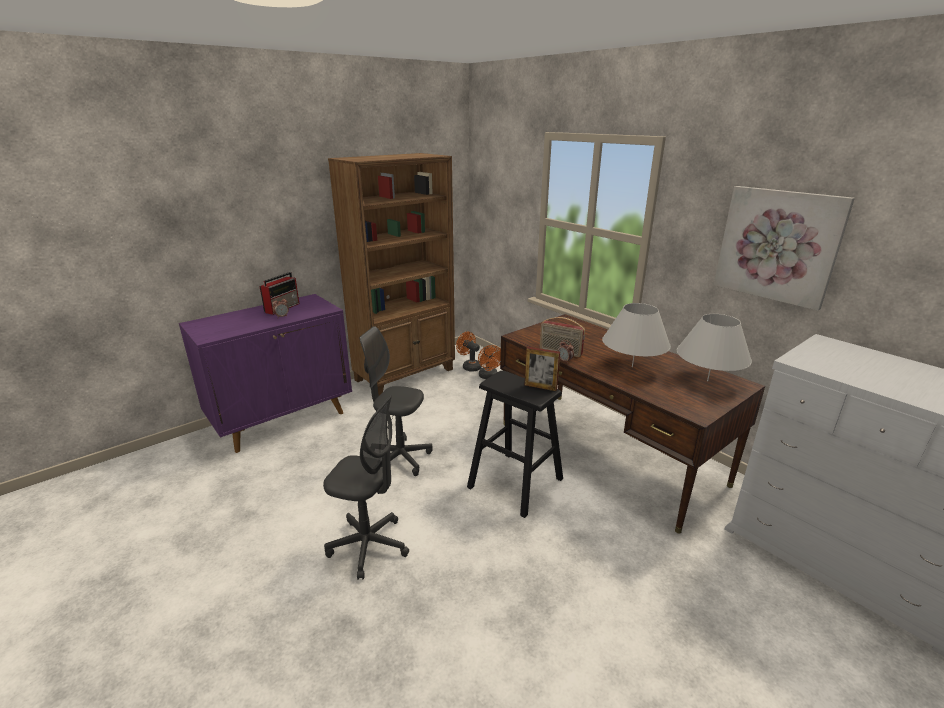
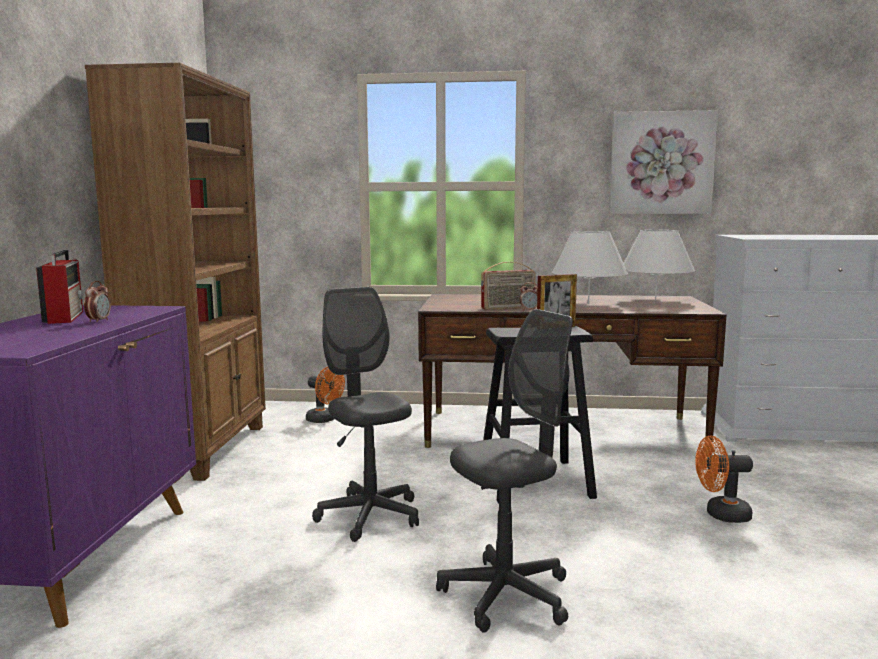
camera: 45 degrees left, 15 degrees down
grey office chair [360,326,433,476] -> grey office chair turned 90 degrees clockwise [312,287,419,542]
orange fan [456,332,482,372] -> orange fan moved to [695,436,753,523]

